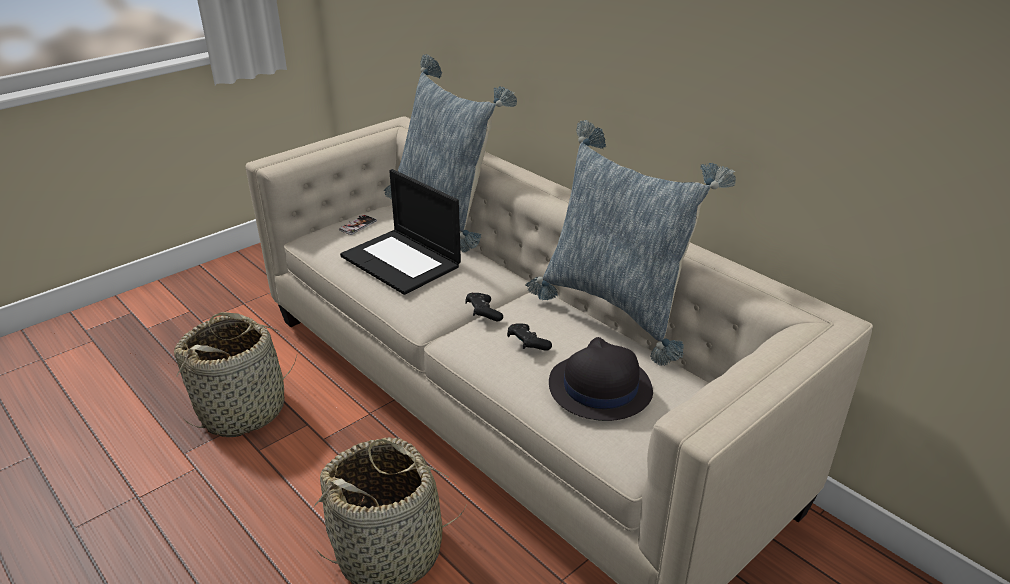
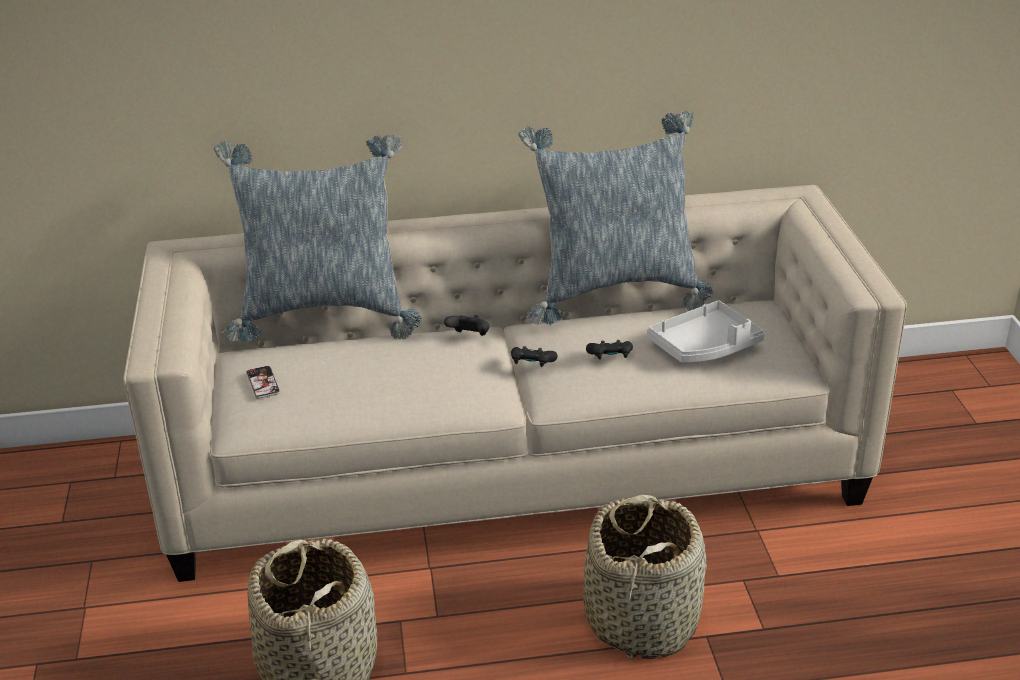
camera: 55 degrees left, 0 degrees up
laptop [340,169,461,295] -> none
black hat [549,337,653,421] -> grey tray [647,300,765,363]
none -> black game controller [444,315,490,336]

